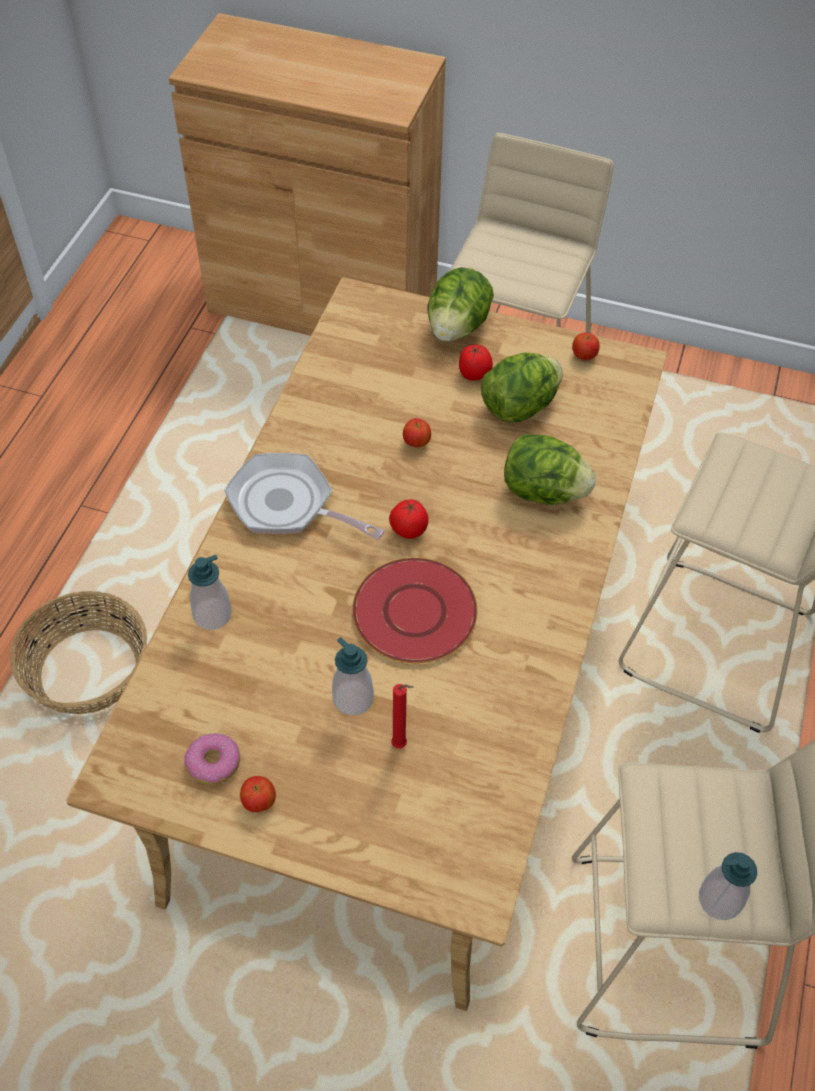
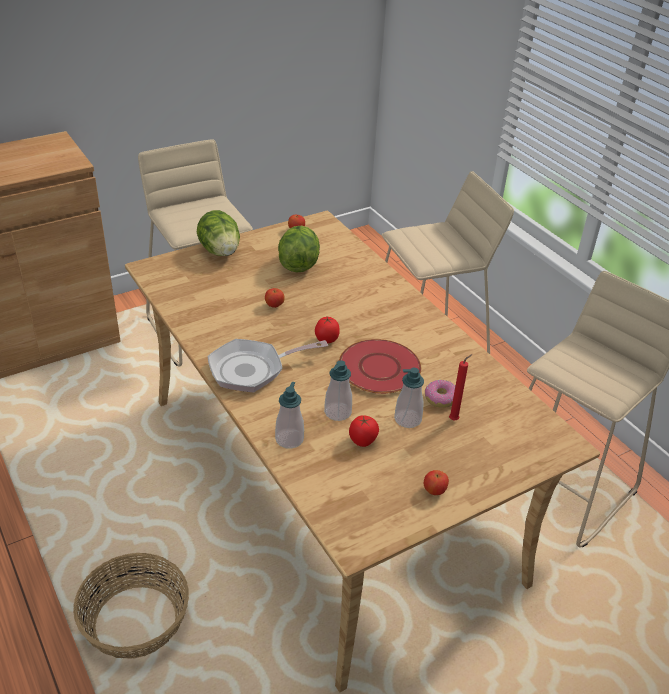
camera: 50 degrees left, 15 degrees down
donut [185,733,240,785] -> donut moved to [425,380,455,408]
tomato [459,345,493,381] -> tomato moved to [349,415,379,447]
lettuce [504,434,596,505] -> none
soap dispenser [699,852,757,920] -> soap dispenser moved to [324,360,352,421]

